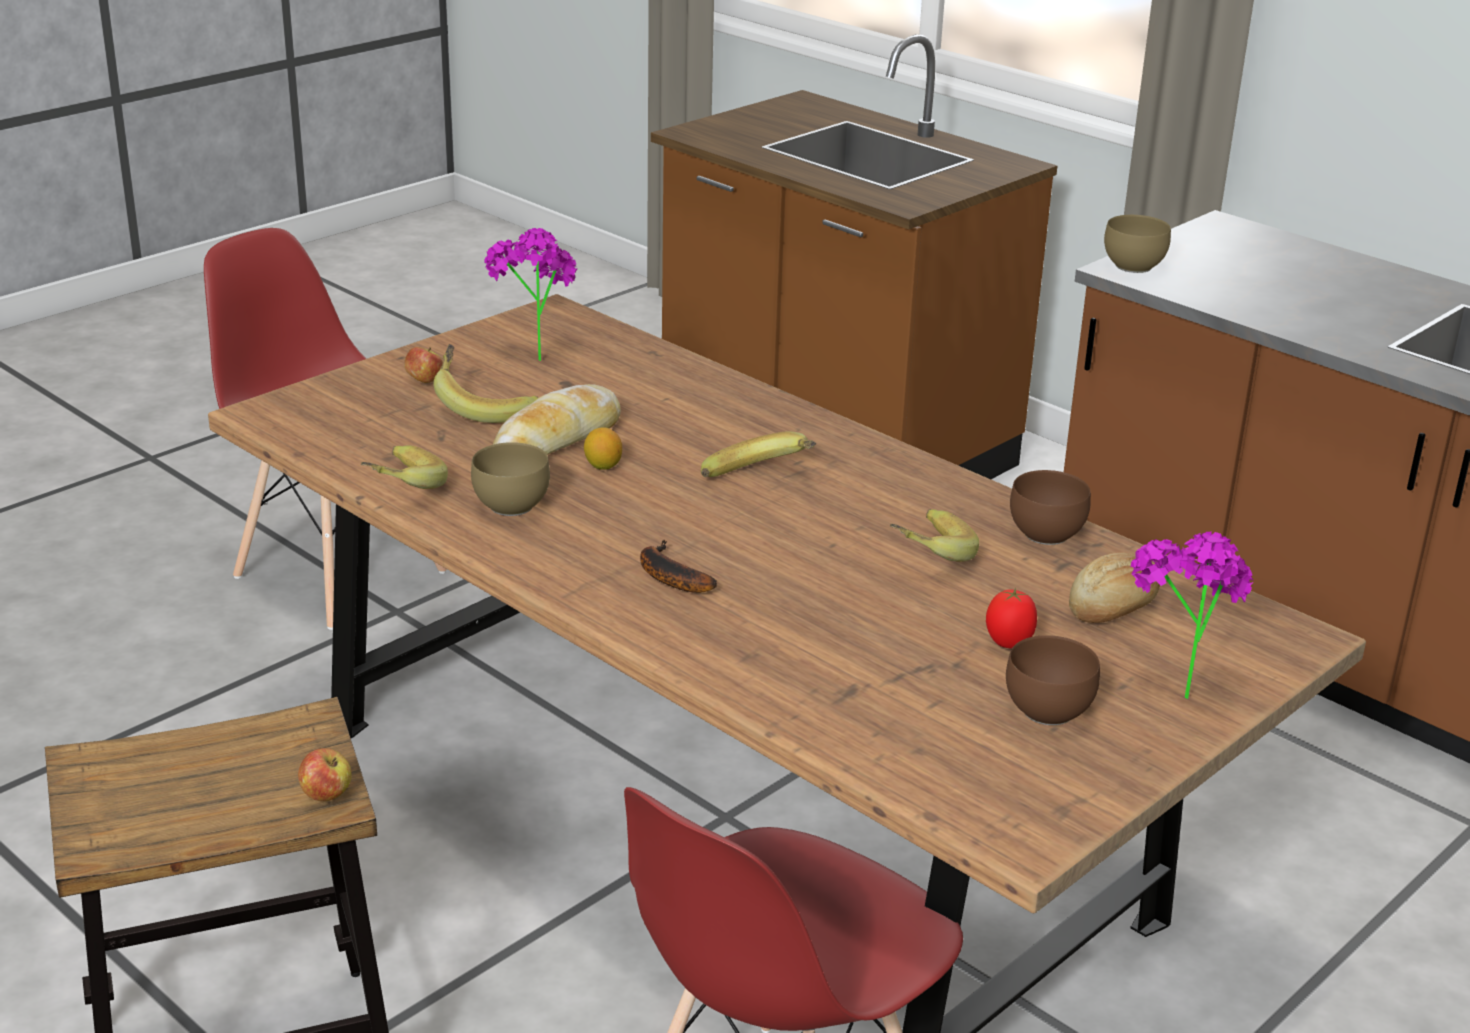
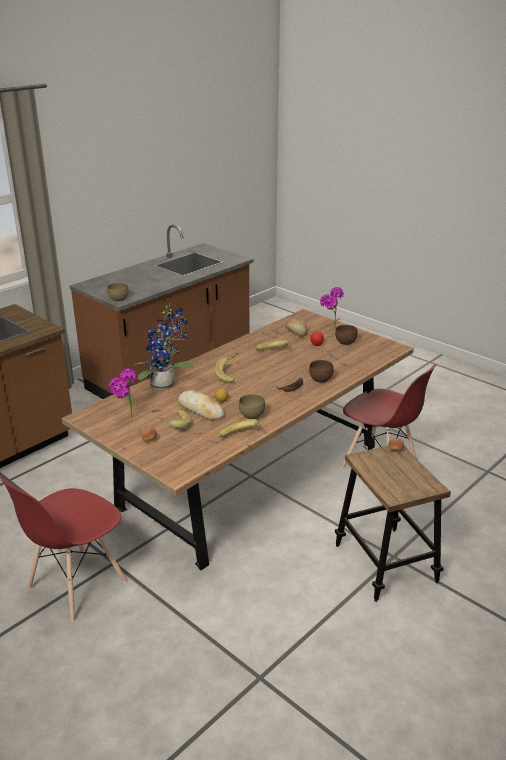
camera: 90 degrees left, 0 degrees up
brown bowl [1010,470,1091,545] -> brown bowl moved to [309,360,334,383]
none -> potted plant [134,303,194,390]

